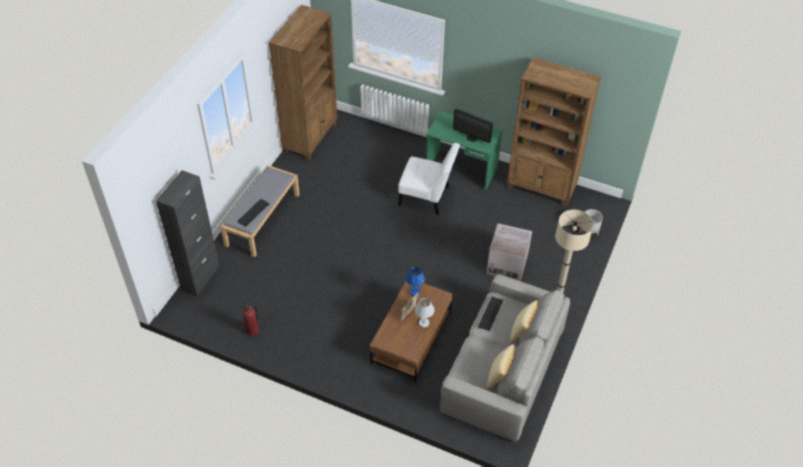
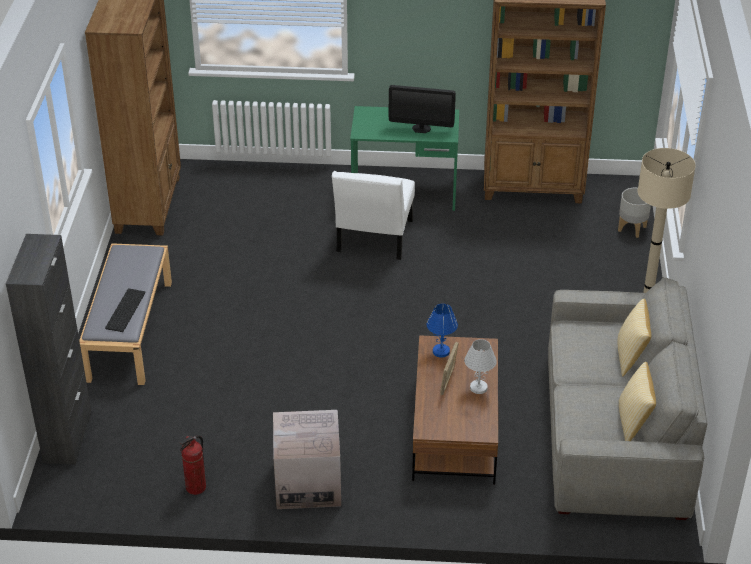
camera: 20 degrees left, 10 degrees down
white chair [398,143,460,215] -> white chair turned 105 degrees clockwise [332,171,415,260]
keyboard [478,297,503,331] -> none
cardboard box [486,223,532,281] -> cardboard box moved to [273,410,341,509]

